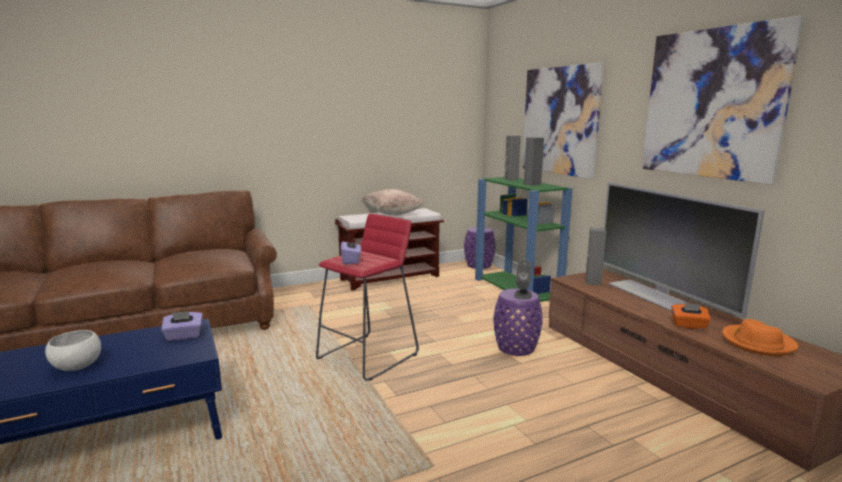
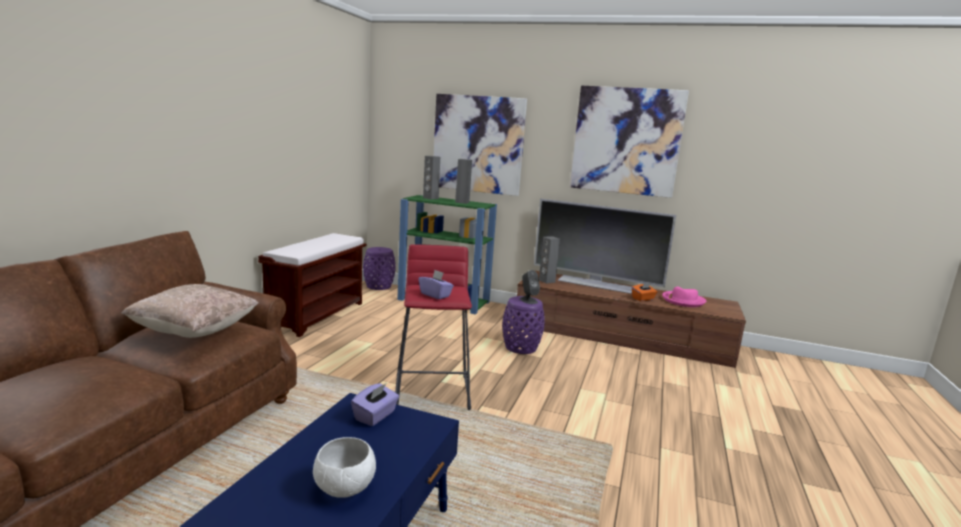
camera: 45 degrees left, 0 degrees up
beige pillow [362,189,424,216] -> beige pillow moved to [122,284,258,338]
orange hat [722,319,798,356] -> pink hat [662,287,706,307]

